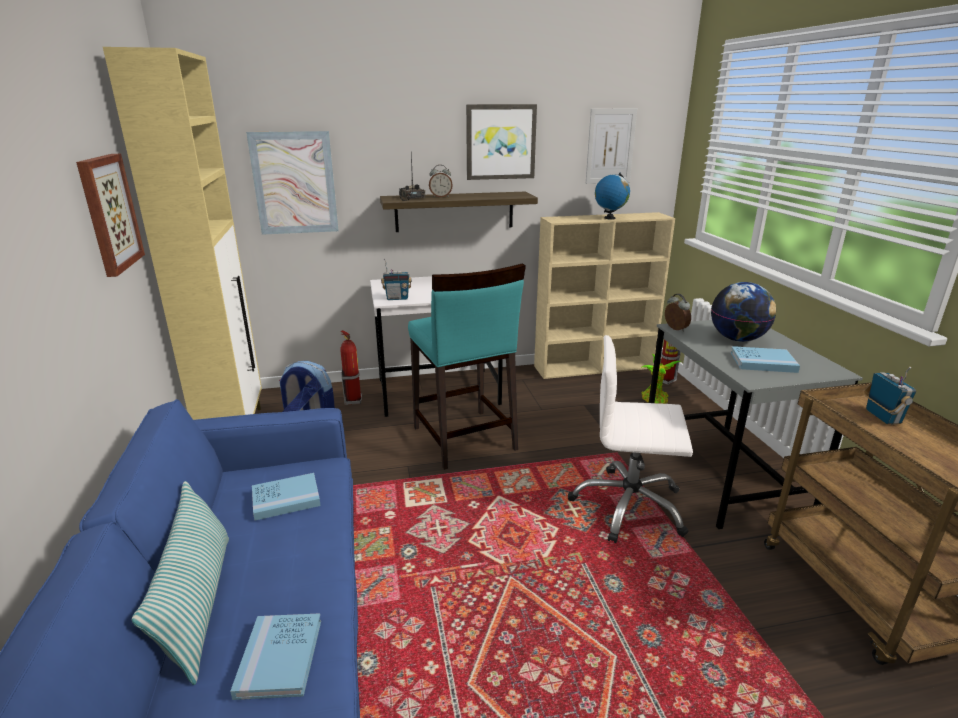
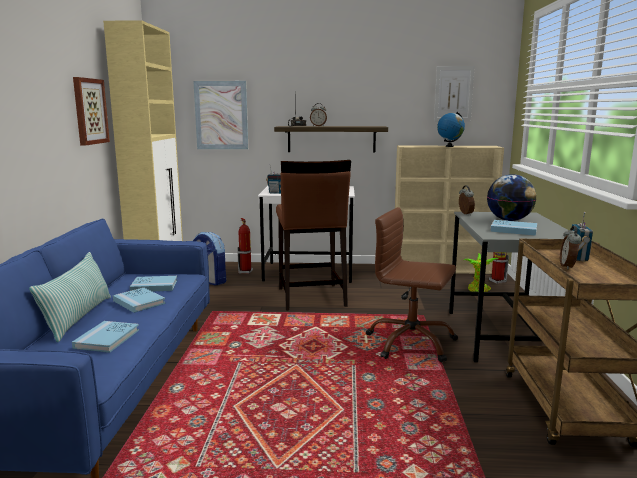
camera: 15 degrees right, 10 degrees down
turquoise stool [408,263,526,470] -> brown stool [276,160,351,311]
picture [466,104,537,180] -> none
white office chair [568,335,693,543] -> brown office chair [366,207,458,362]
none -> blue book [113,288,166,313]
none -> alarm clock [560,226,582,270]

